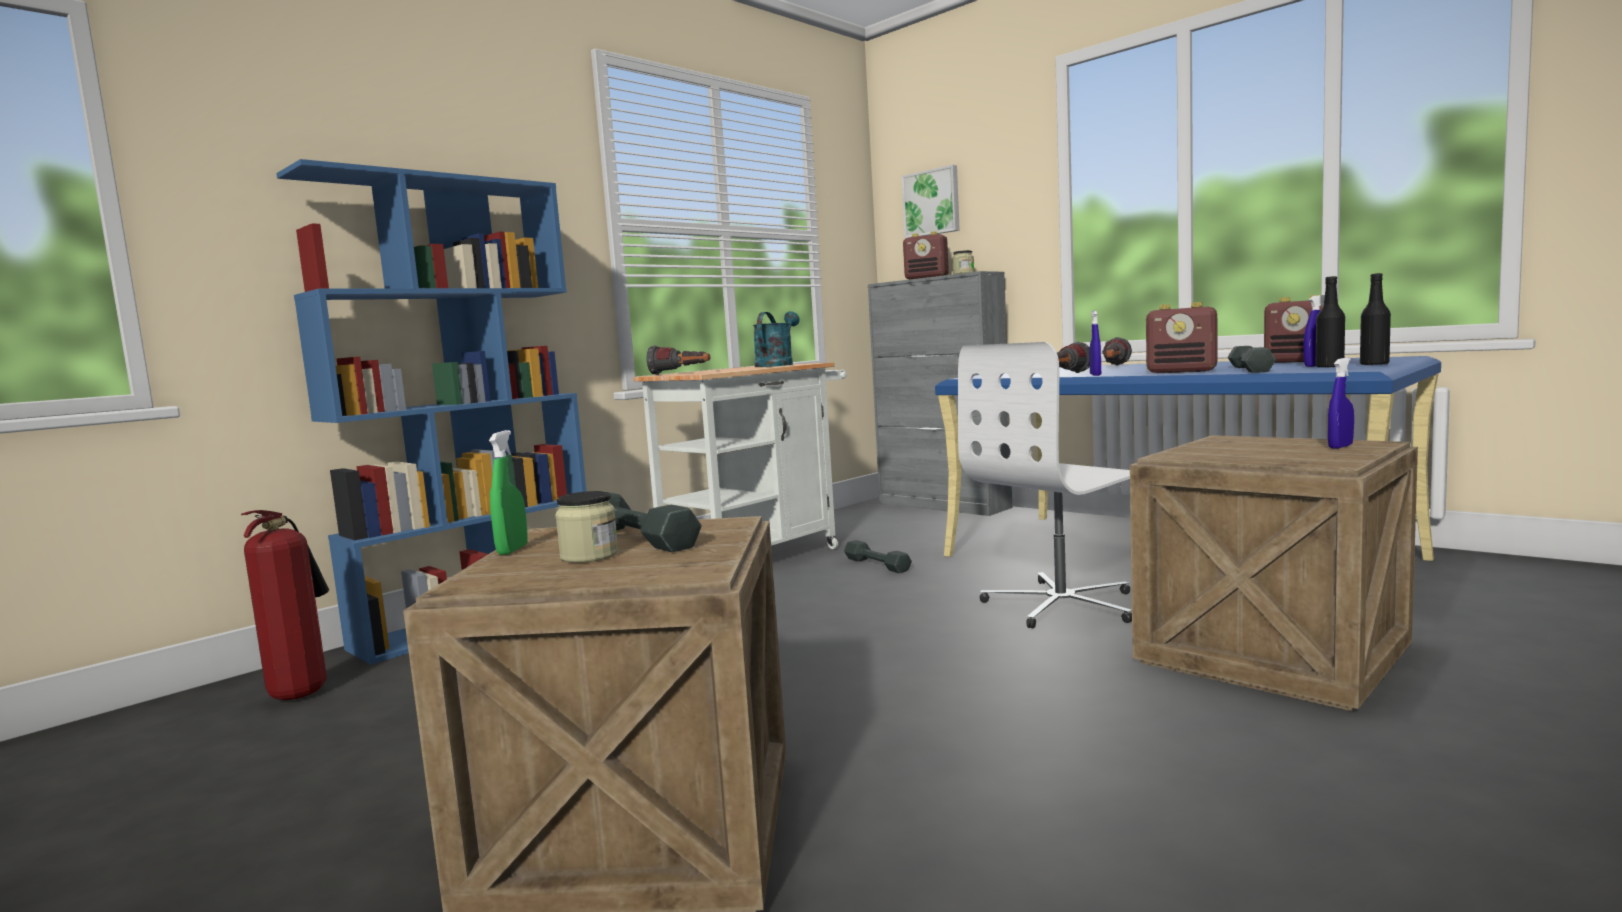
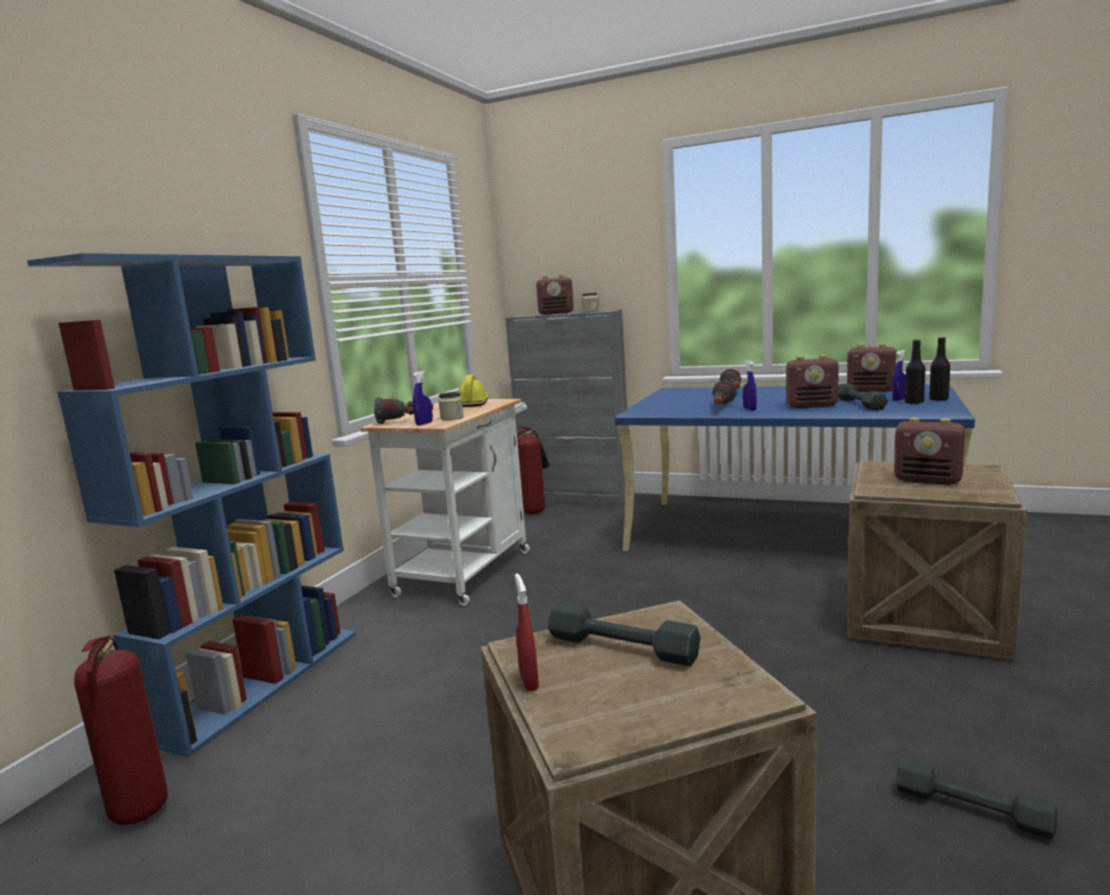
camera: 20 degrees left, 5 degrees up
green spray bottle [489,430,528,555] -> red spray bottle [515,573,539,692]
jar [555,491,619,563] -> jar moved to [438,392,464,420]
turquoise watering can [753,311,800,367] -> yellow hard hat [458,375,489,407]
grey dumbbell [844,540,912,573] -> grey dumbbell moved to [896,758,1057,840]
picture [901,165,960,238] -> none
white office chair [958,342,1132,629] -> none
blue spray bottle [1328,357,1354,449] -> blue spray bottle moved to [413,371,433,425]
none -> fire extinguisher [516,427,550,514]
none -> radio [894,418,965,485]

